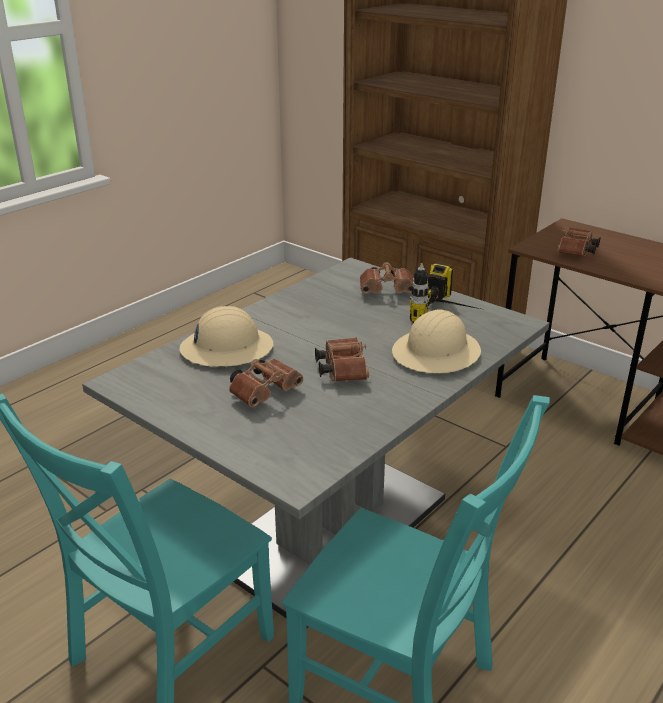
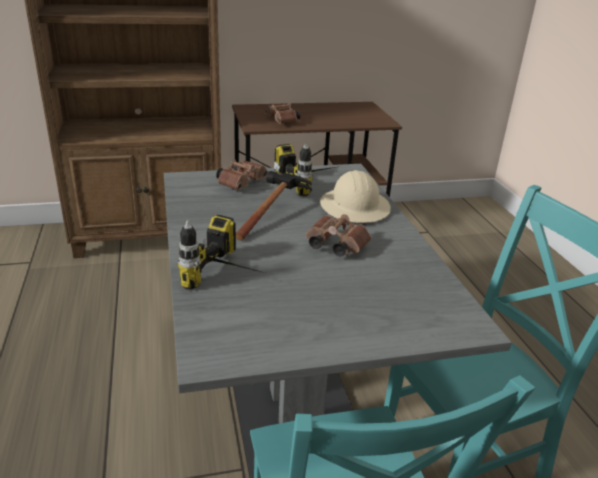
camera: 55 degrees left, 0 degrees up
beige hard hat [179,306,273,367] -> power drill [178,215,261,289]
brown binoculars [229,359,303,407] -> none
none -> hammer [236,171,312,240]

